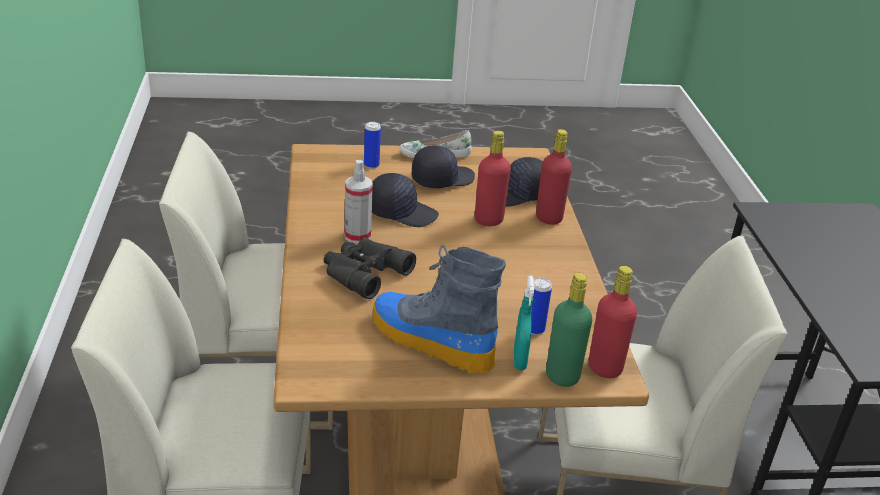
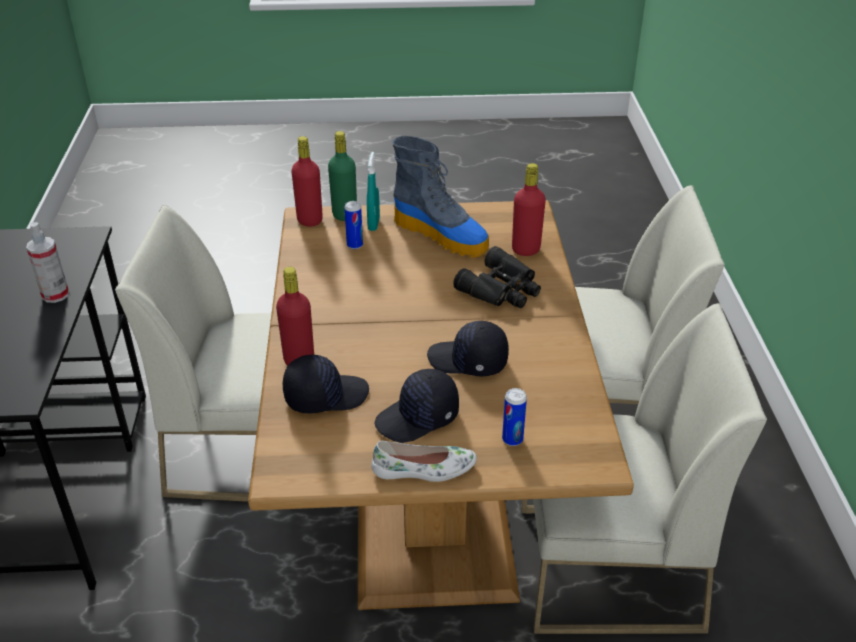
camera: 175 degrees left, 5 degrees up
spray bottle [344,160,373,244] -> spray bottle moved to [26,222,69,303]
red bottle [475,131,511,226] -> red bottle moved to [512,163,546,256]

